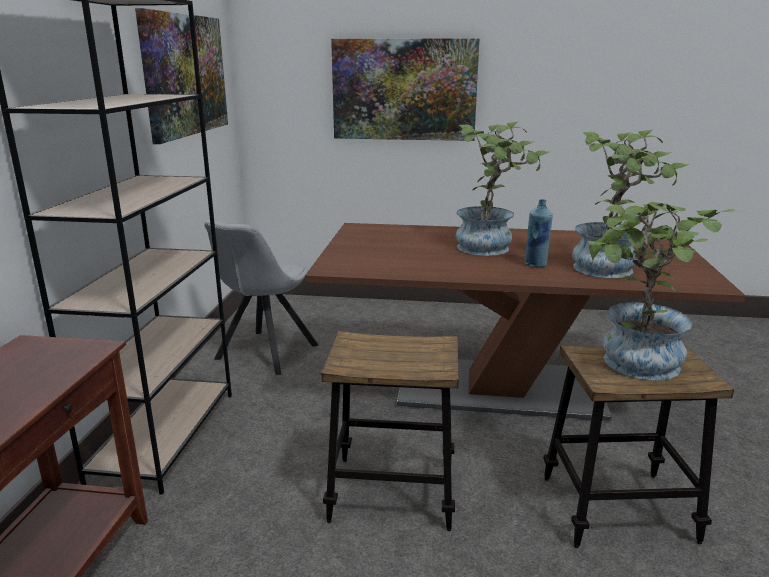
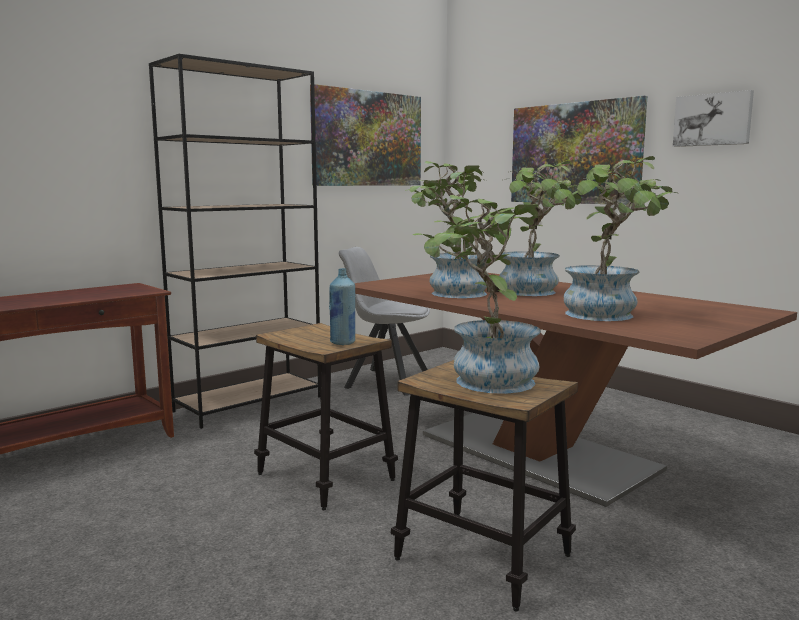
camera: 40 degrees right, 10 degrees down
grey chair [204,220,318,375] -> grey chair turned 45 degrees clockwise [339,247,430,396]
blue bottle [524,199,553,267] -> blue bottle moved to [329,268,355,345]
none -> potted plant [407,161,487,298]
none -> picture [673,90,754,147]

